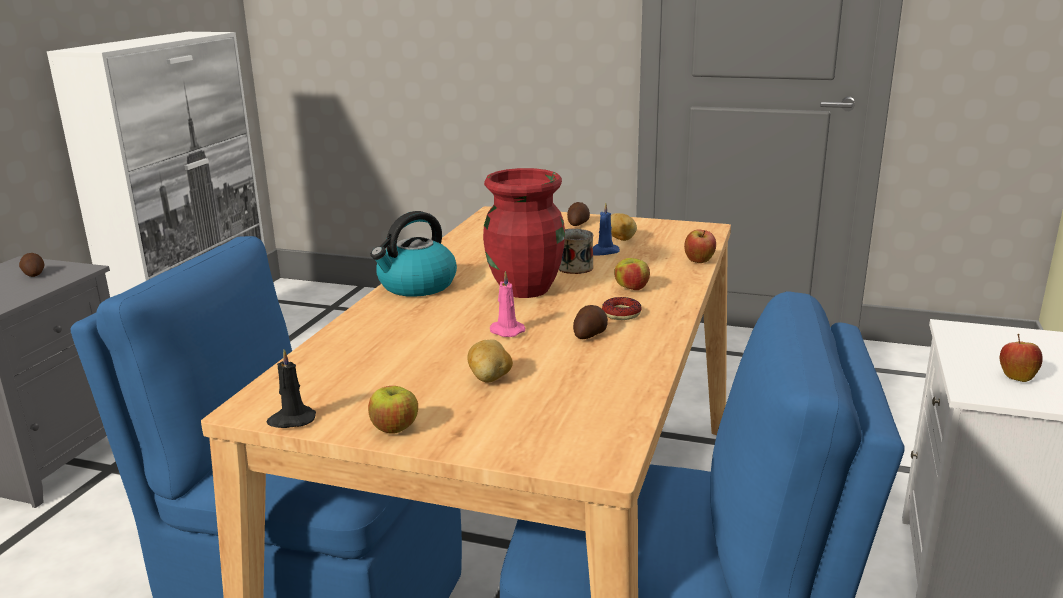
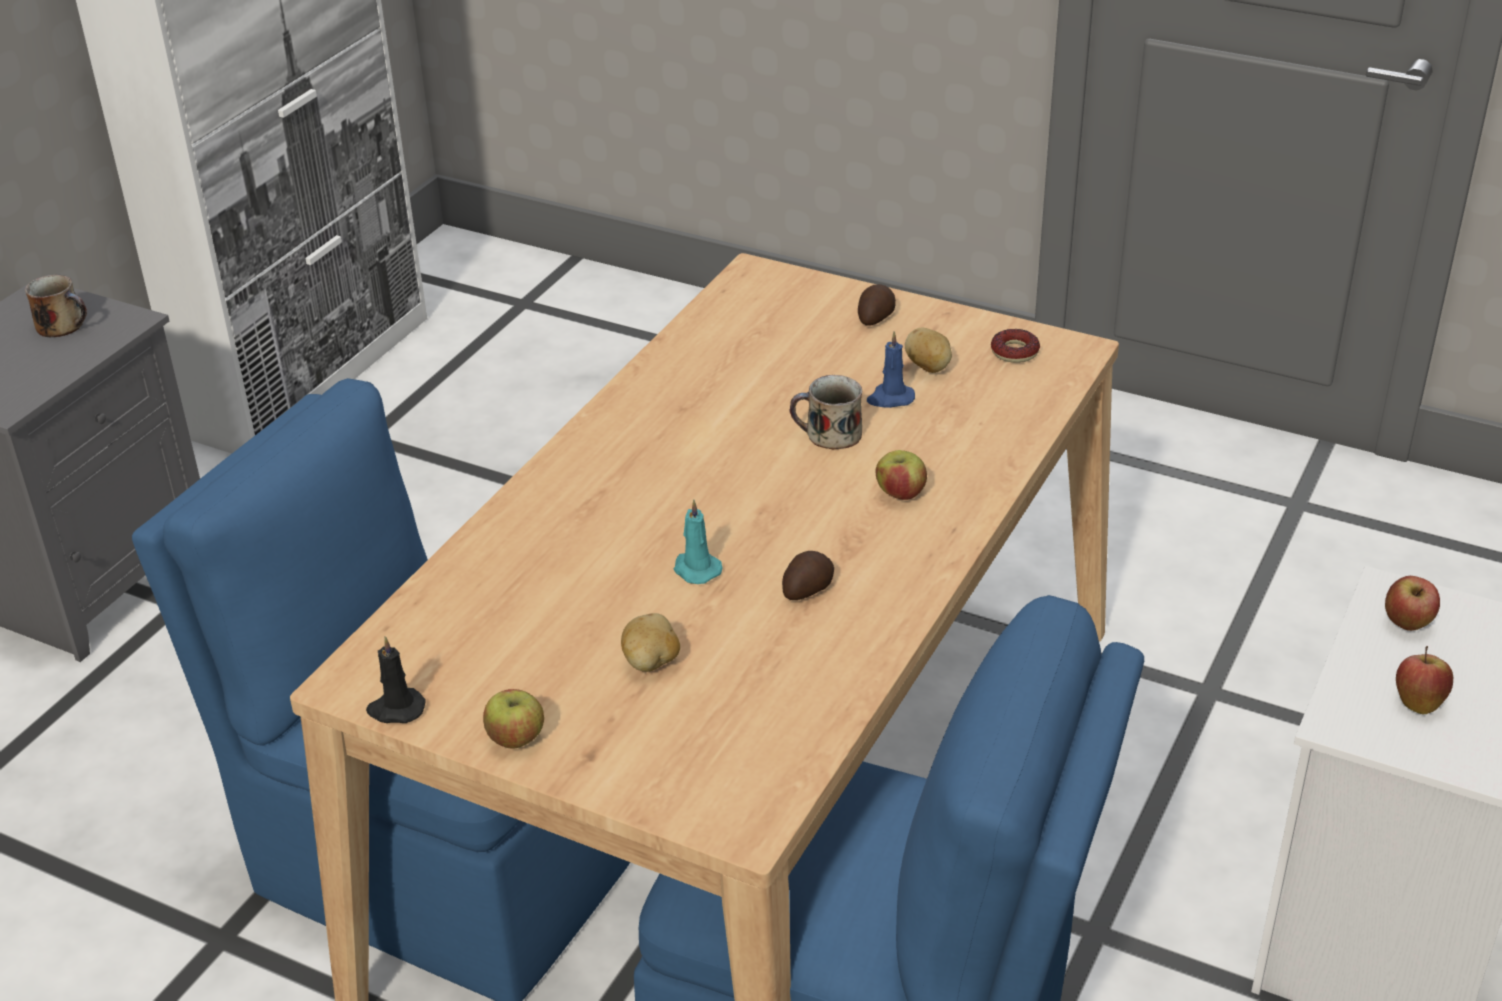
camera: 10 degrees right, 15 degrees up
potato [19,253,44,277] -> mug [25,274,87,337]
kettle [371,211,457,297] -> none
red vase [483,168,565,298] -> none
pink candle [490,271,525,337] -> turquoise candle [674,499,723,584]
donut [602,297,642,320] -> donut moved to [991,329,1040,363]
apple [684,230,716,263] -> apple moved to [1385,576,1440,631]

